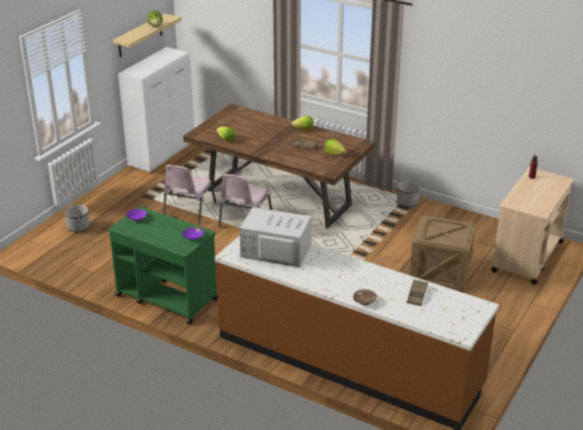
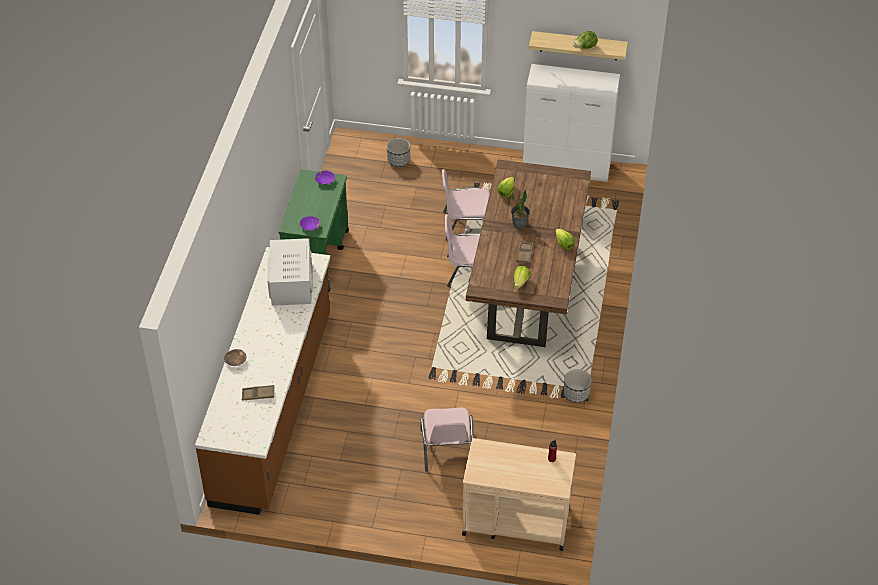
camera: 70 degrees right, 15 degrees up
crate [410,216,476,291] -> pink chair [420,408,474,472]
none -> potted plant [511,189,530,229]

